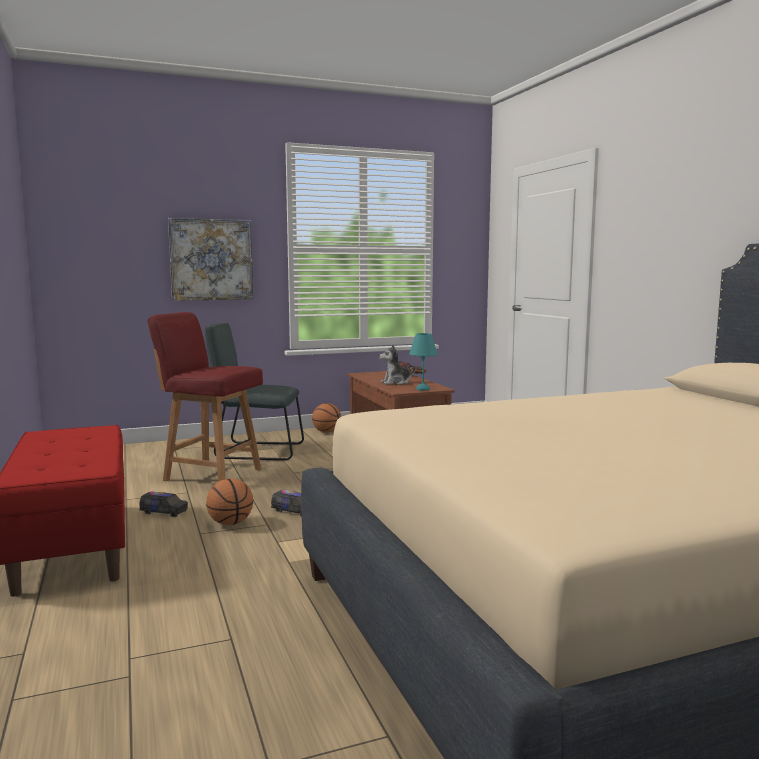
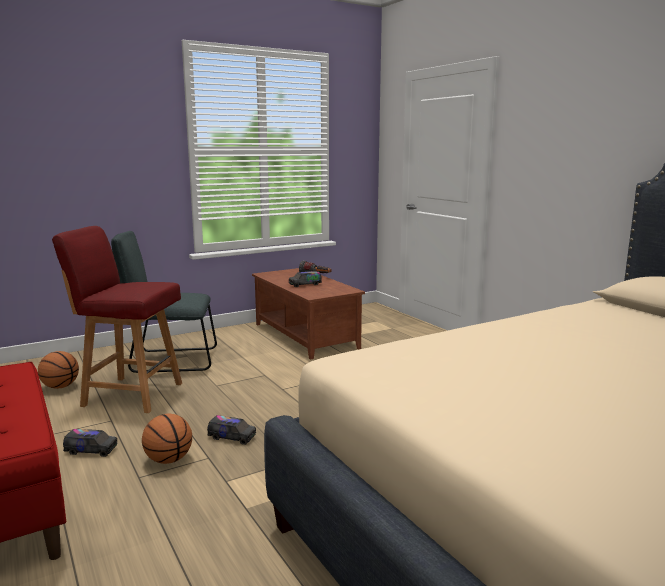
camera: 10 degrees left, 5 degrees up
picture [168,218,253,301] -> none
basketball [312,403,341,433] -> basketball moved to [38,351,79,389]
plush toy [379,345,416,385] -> toy truck [289,271,322,287]
turquoise table lamp [409,333,438,390] -> none

